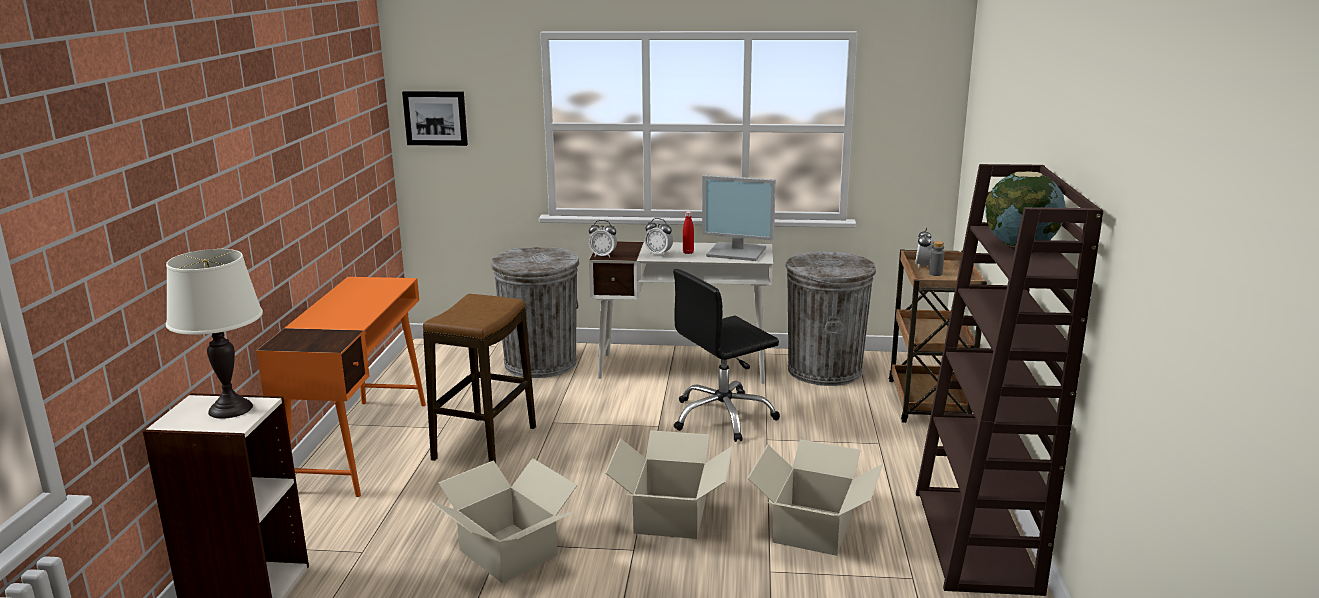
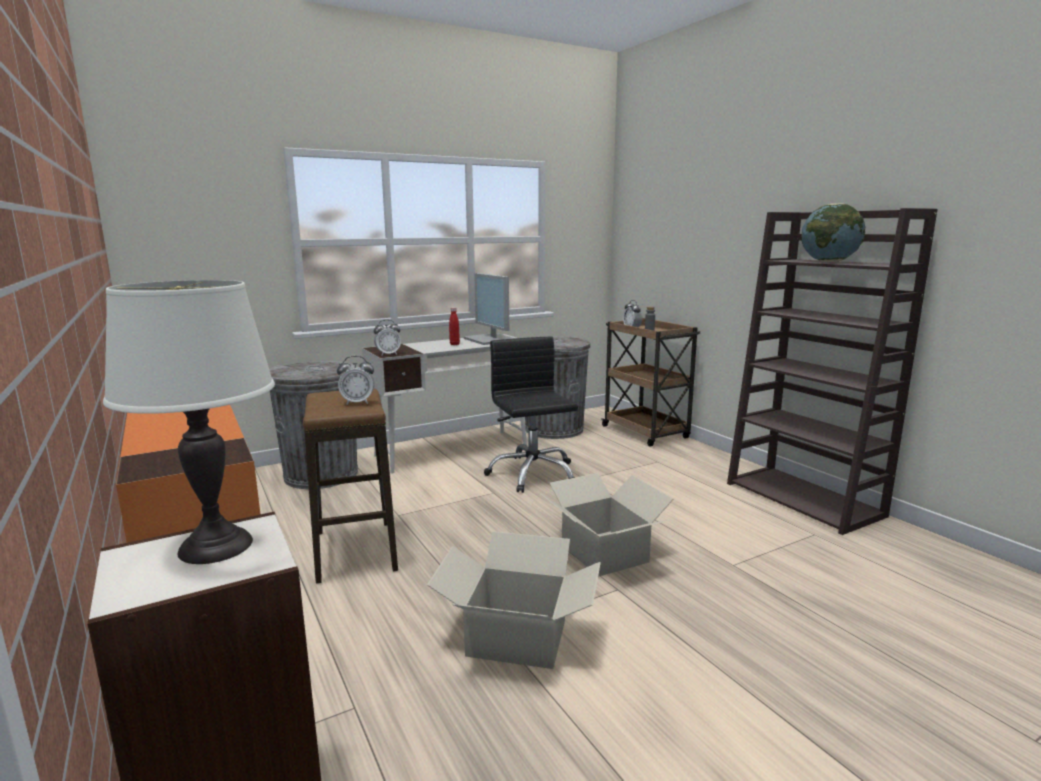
camera: 35 degrees left, 5 degrees down
picture [402,91,468,146] -> none
alarm clock [645,218,673,256] -> alarm clock moved to [337,356,375,405]
black office chair [673,269,780,442] -> black office chair turned 135 degrees clockwise [484,337,578,493]
monitor [702,175,776,261] -> monitor turned 75 degrees clockwise [464,273,514,345]
cardboard box [748,439,883,556] -> none

